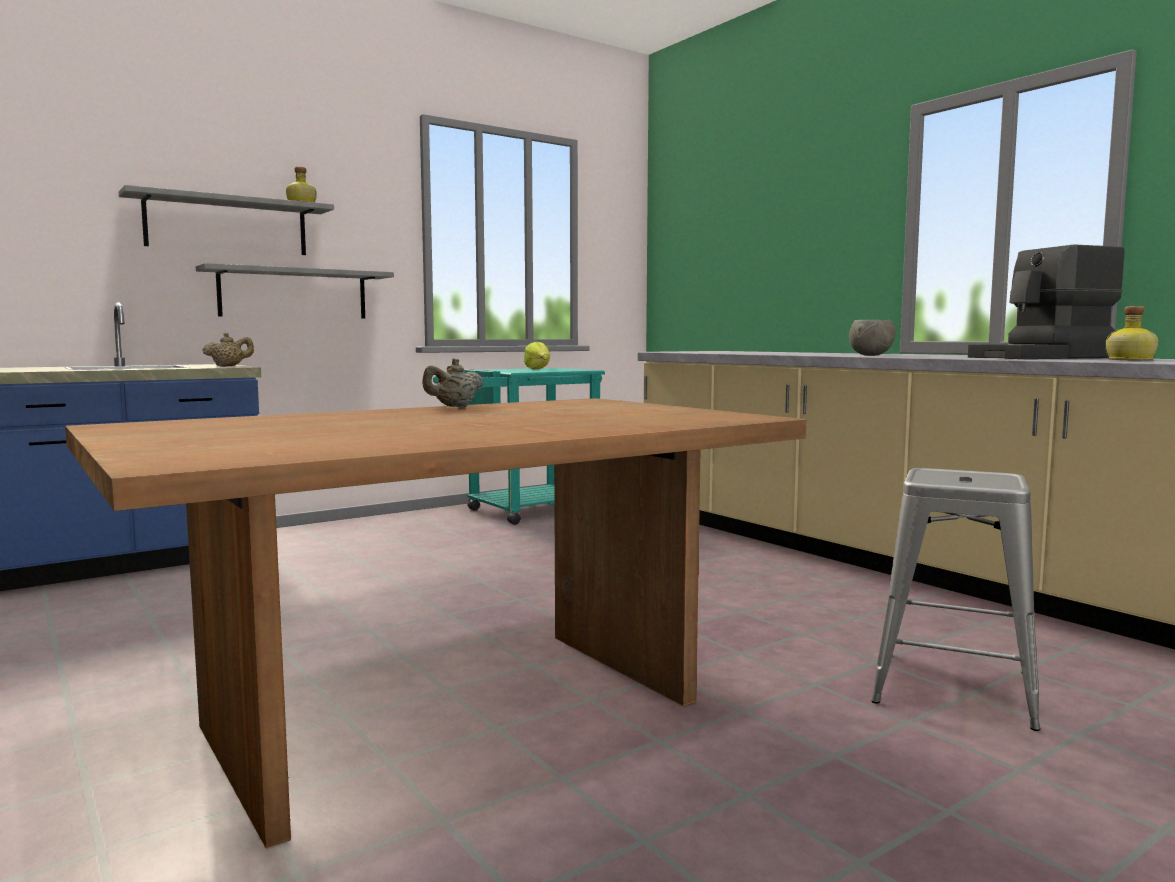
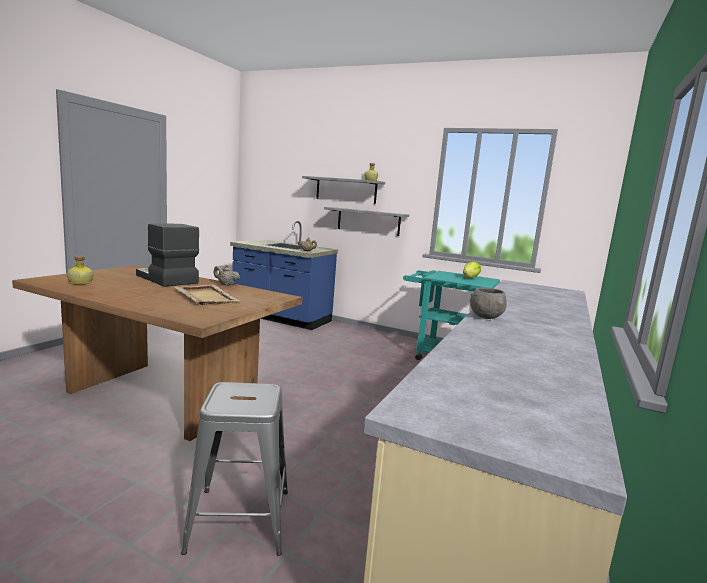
camera: 60 degrees right, 5 degrees up
coffee machine [968,244,1125,359] -> coffee machine moved to [136,223,199,287]
bottle [1105,306,1158,360] -> bottle moved to [67,255,93,284]
none -> beige tray [175,285,241,305]

